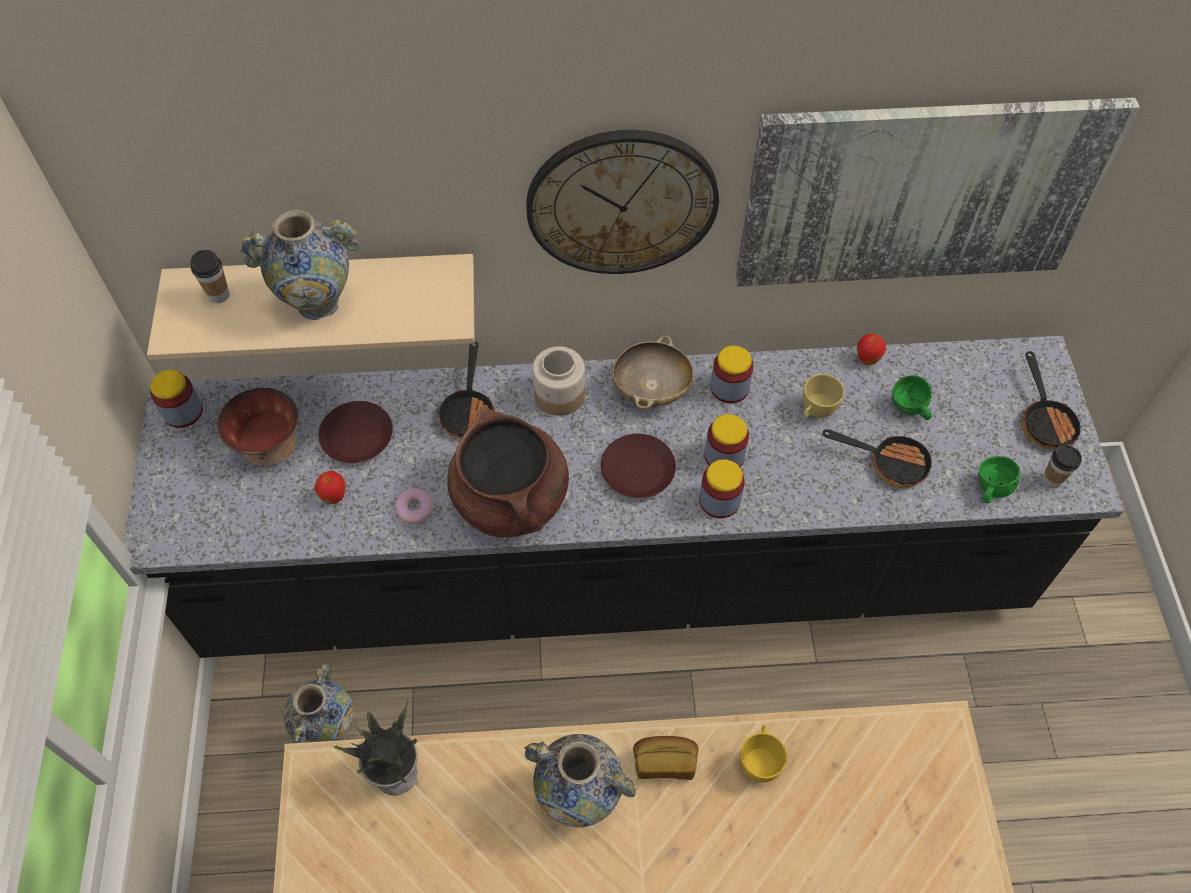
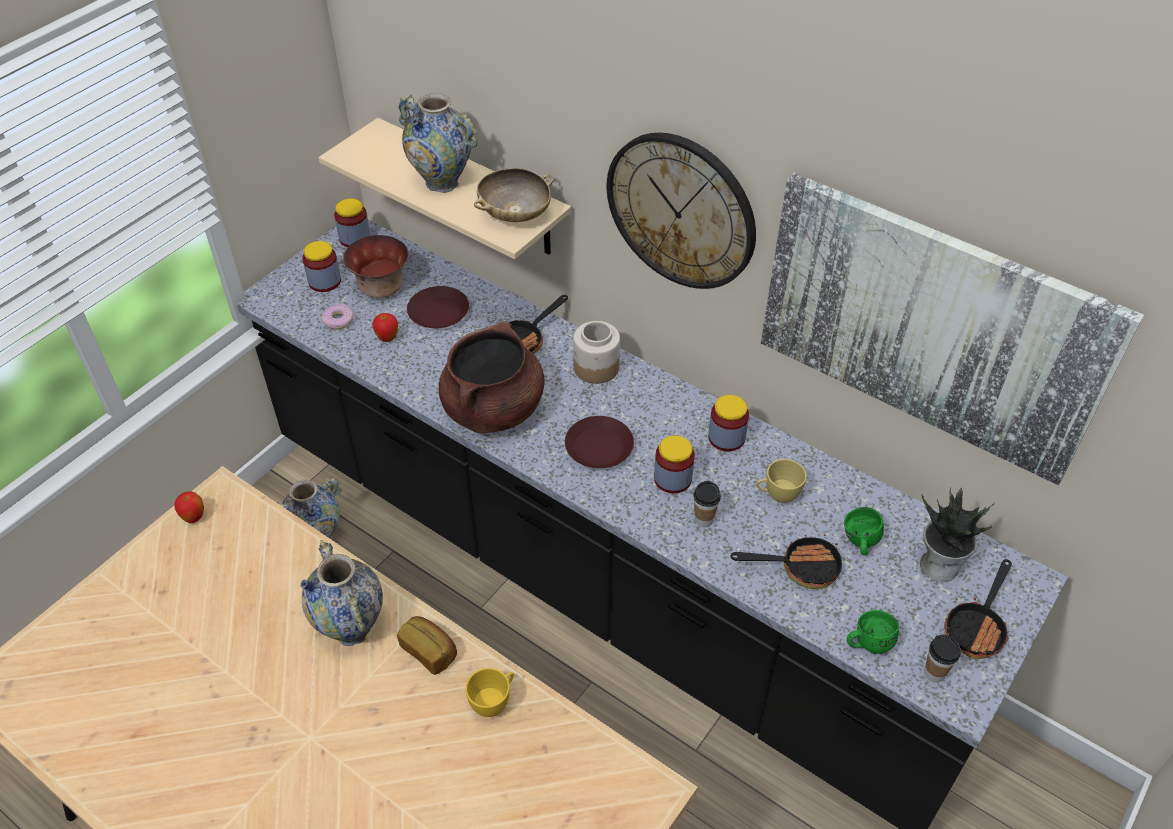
camera: 40 degrees right, 10 degrees down
cup [191,250,230,303] -> cup moved to [693,481,721,527]
potted plant [333,700,418,796] -> potted plant moved to [920,487,995,582]
donut [395,488,434,524] -> donut moved to [322,304,354,329]
beige bowl [612,335,694,410] -> beige bowl moved to [474,168,554,222]
jar [699,459,745,519] -> jar moved to [303,241,341,292]
frying pan [823,429,933,489] -> frying pan turned 60 degrees counterclockwise [731,535,842,589]
apple [857,333,886,365] -> apple moved to [174,492,204,523]

